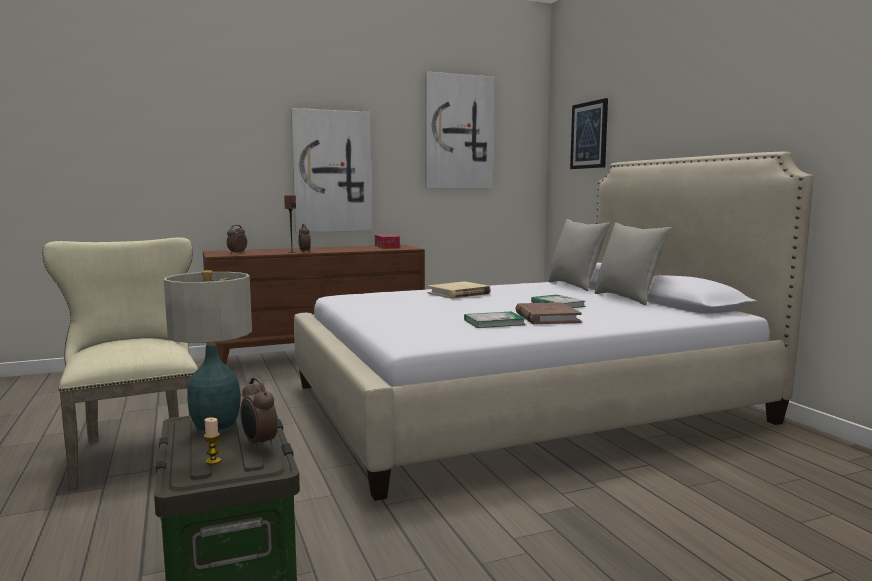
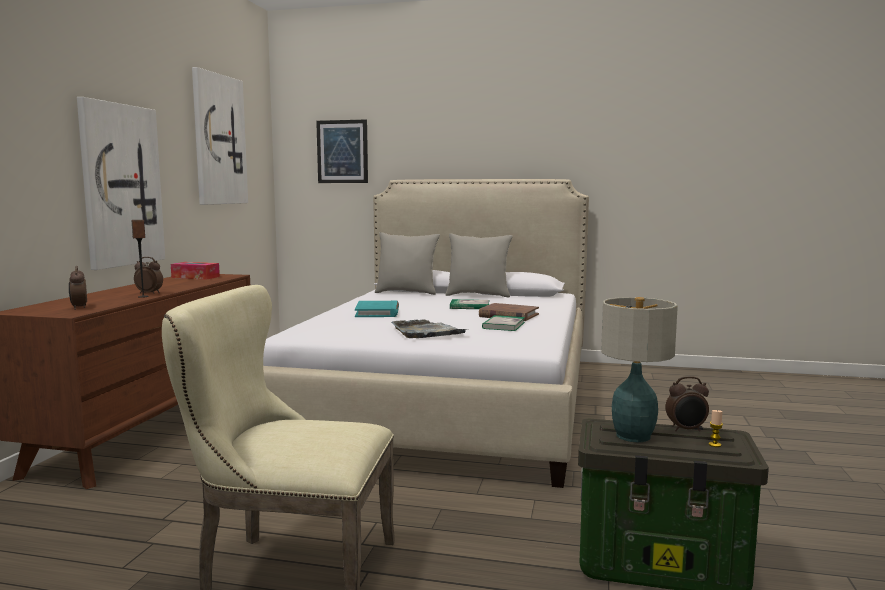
camera: 55 degrees left, 0 degrees up
beige book [427,281,491,299] -> turquoise book [355,301,399,317]
none -> grey tray [391,319,469,338]

